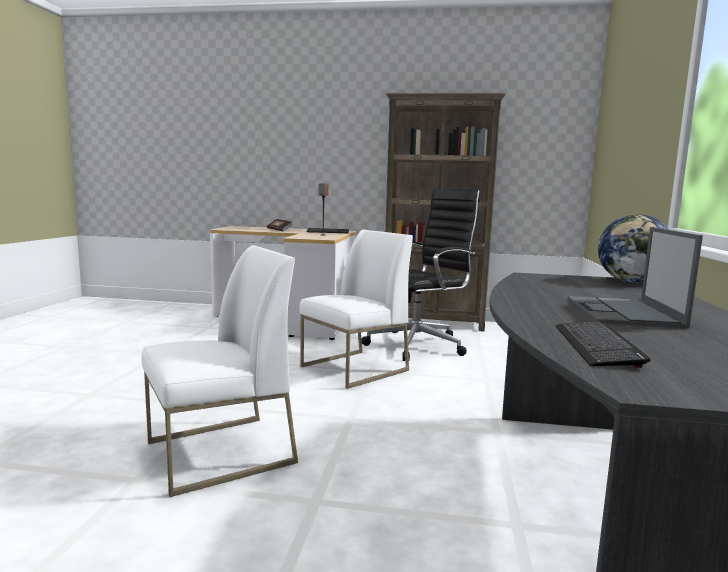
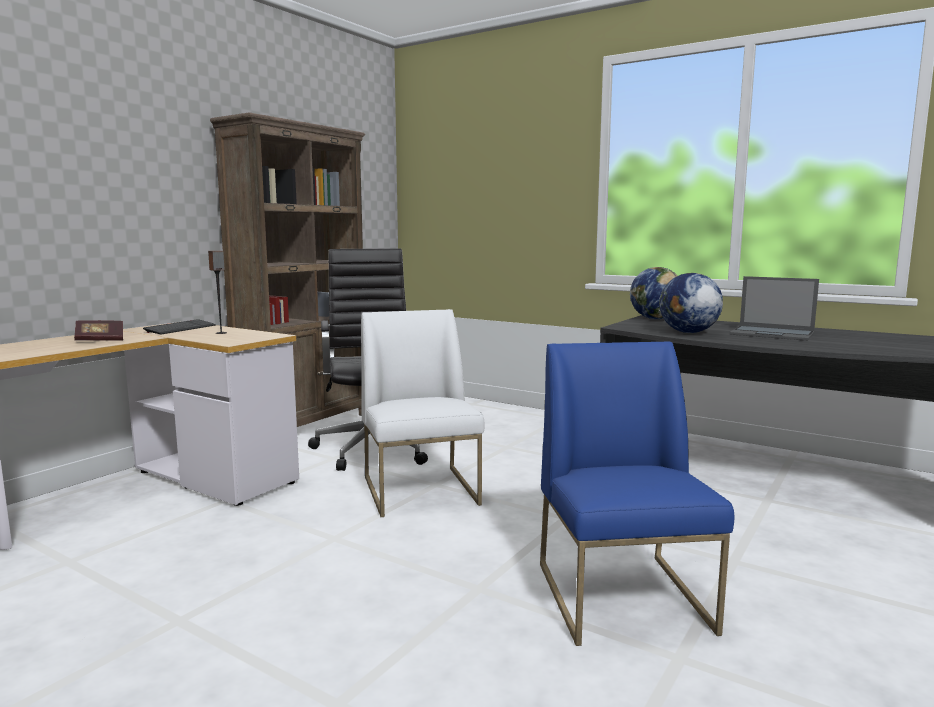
camera: 65 degrees left, 0 degrees up
white chair [141,245,298,497] -> blue chair [540,341,734,646]
keyboard [556,321,651,368] -> none
none -> globe [659,273,723,333]

